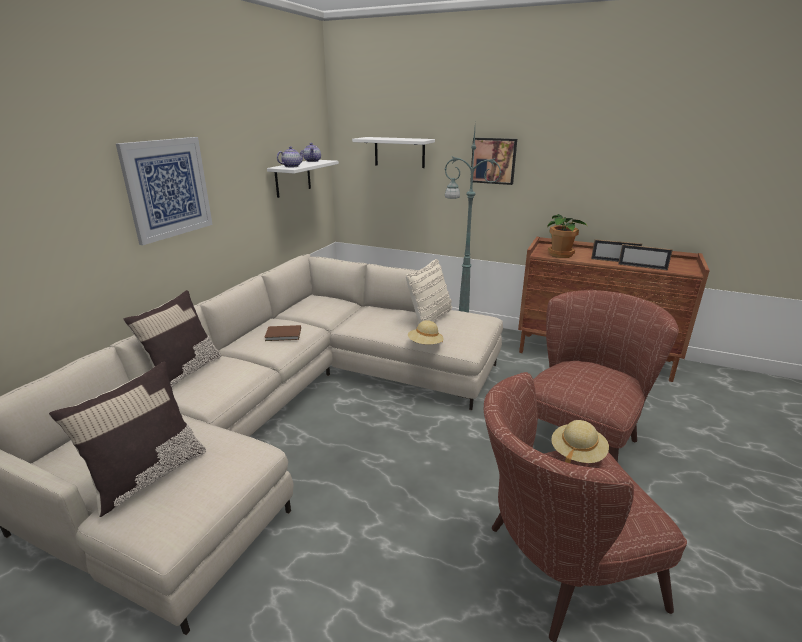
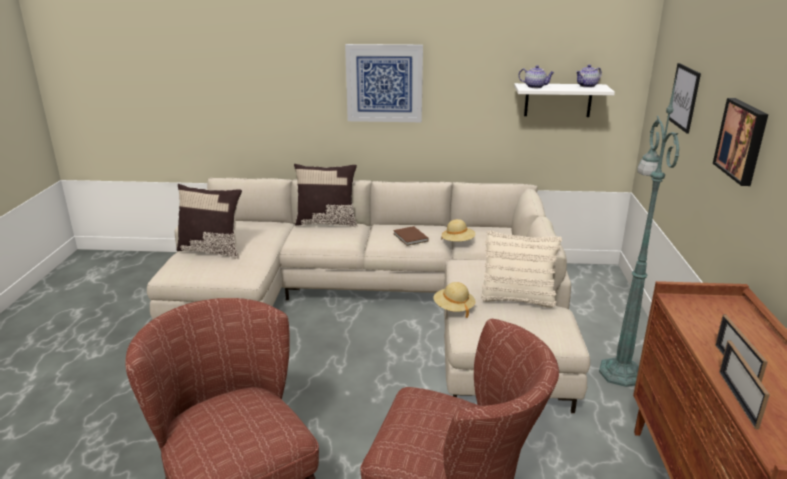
camera: 70 degrees right, 0 degrees up
white shelf [352,137,435,168] -> picture [669,63,701,134]
potted plant [547,214,587,258] -> none
beige hat [551,420,609,463] -> beige hat moved to [441,219,475,241]

